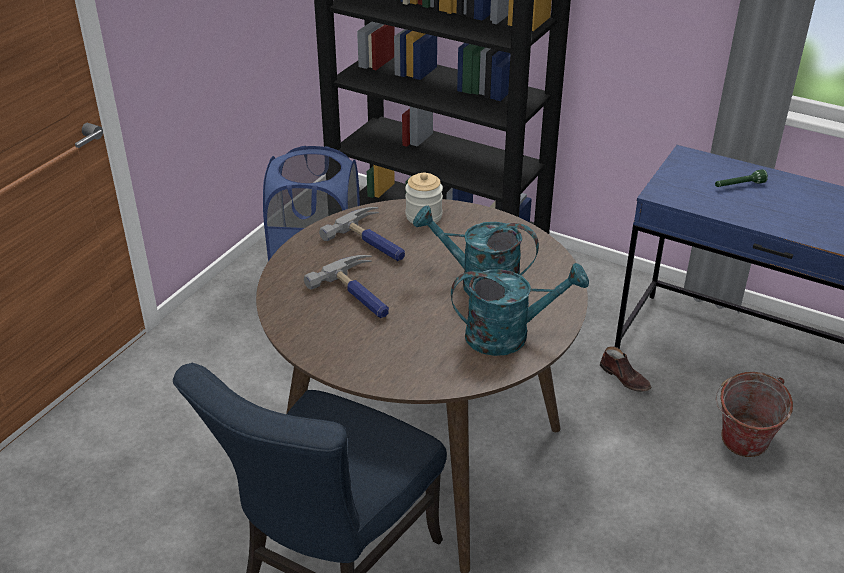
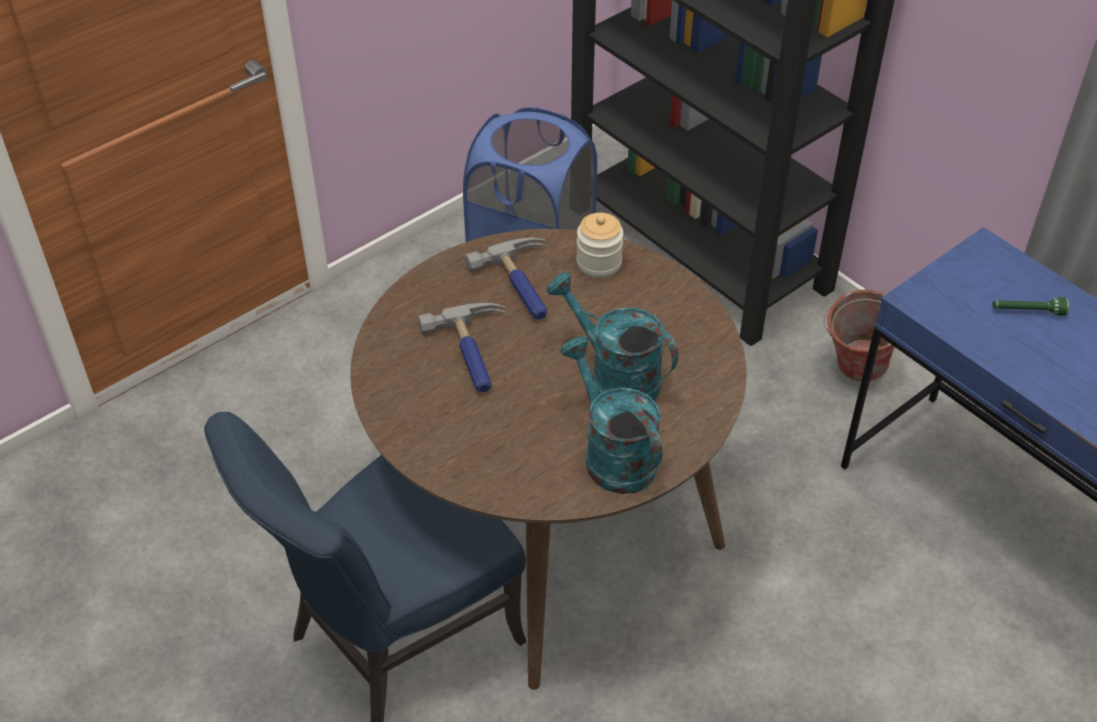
camera: 20 degrees right, 10 degrees up
turquoise watering can [451,263,589,356] -> turquoise watering can turned 135 degrees counterclockwise [560,337,662,494]
brown shoe [600,346,652,392] -> none
bucket [715,372,793,457] -> bucket moved to [824,290,895,382]

